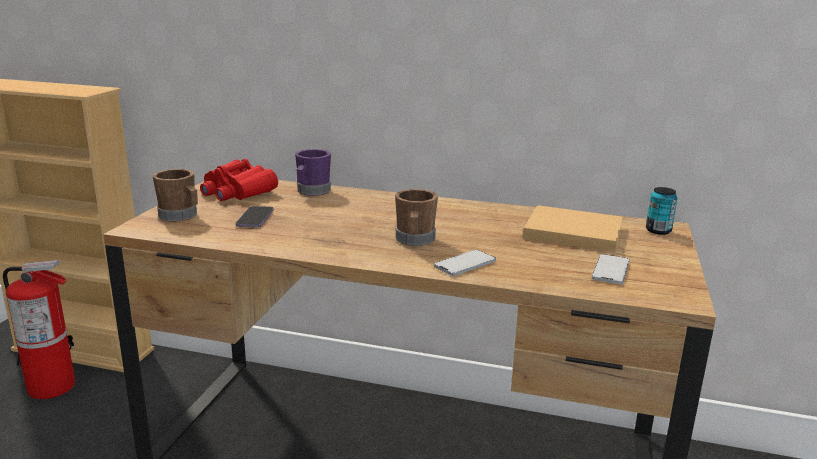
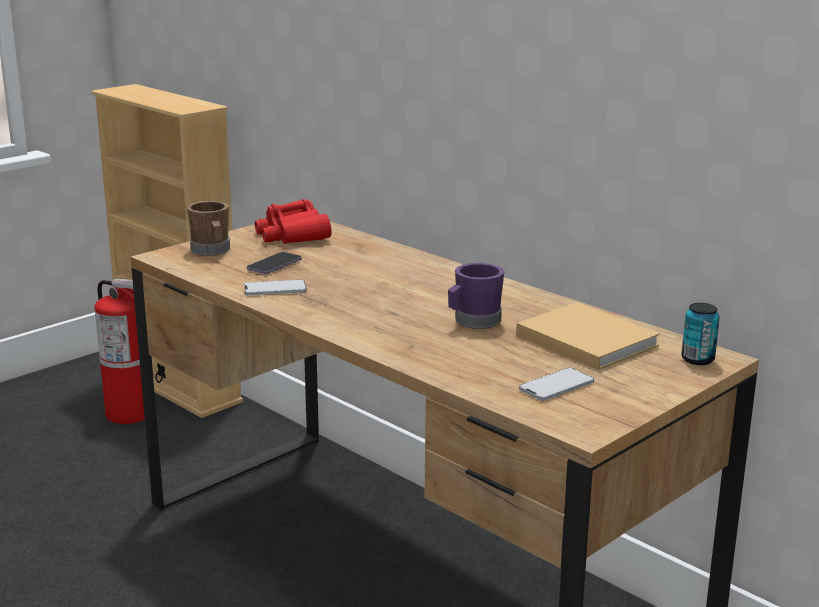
camera: 30 degrees right, 0 degrees up
purple mug [295,149,331,196] -> purple mug moved to [448,263,504,329]
brown mug [395,189,438,246] -> none
phone [434,250,496,276] -> phone moved to [244,279,307,295]

